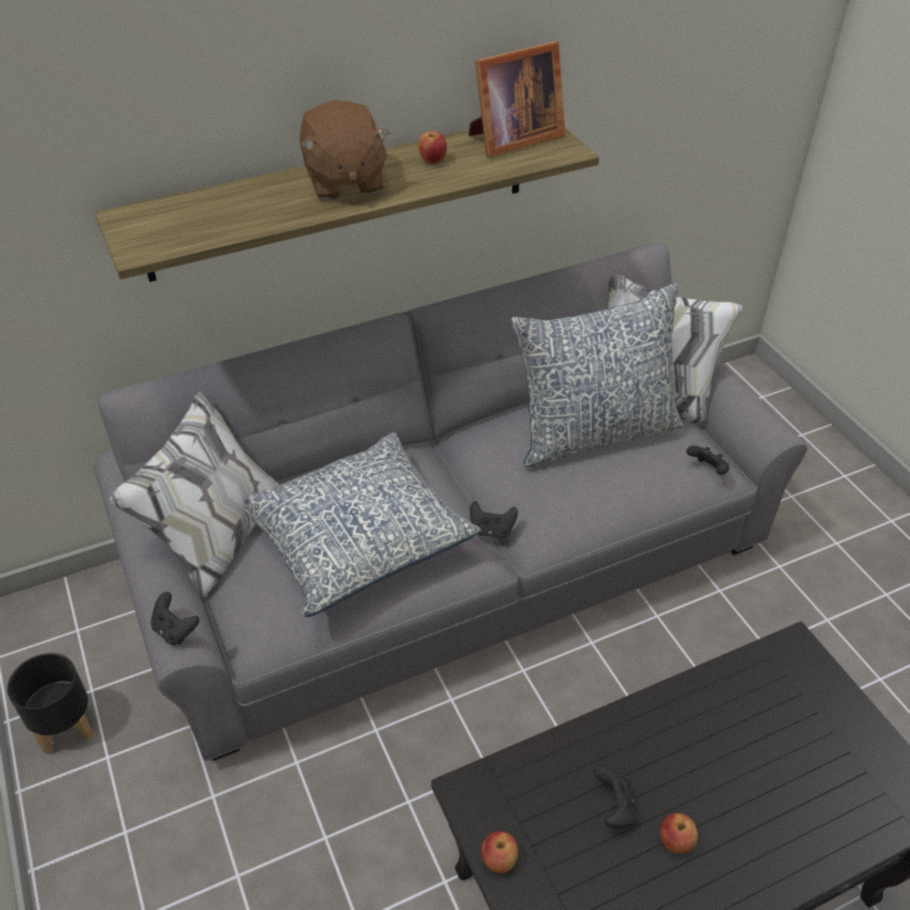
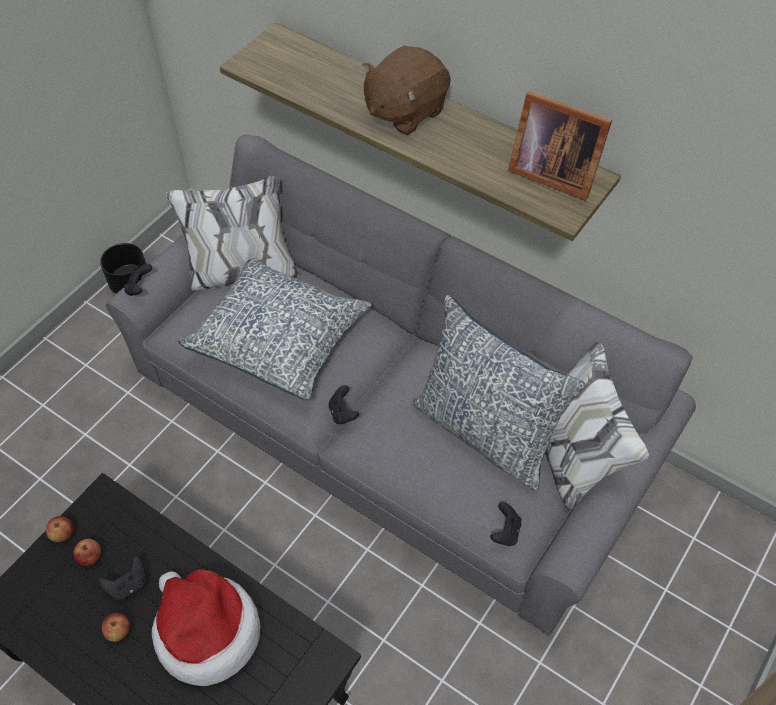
camera: 60 degrees right, 10 degrees up
apple [418,131,447,164] -> apple moved to [74,539,101,566]
none -> hat [152,570,261,686]

